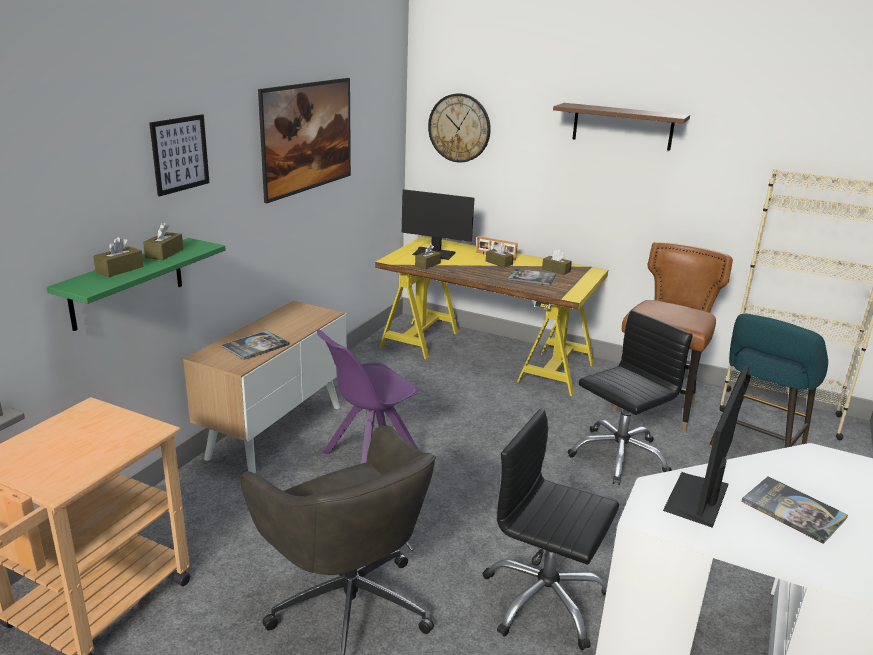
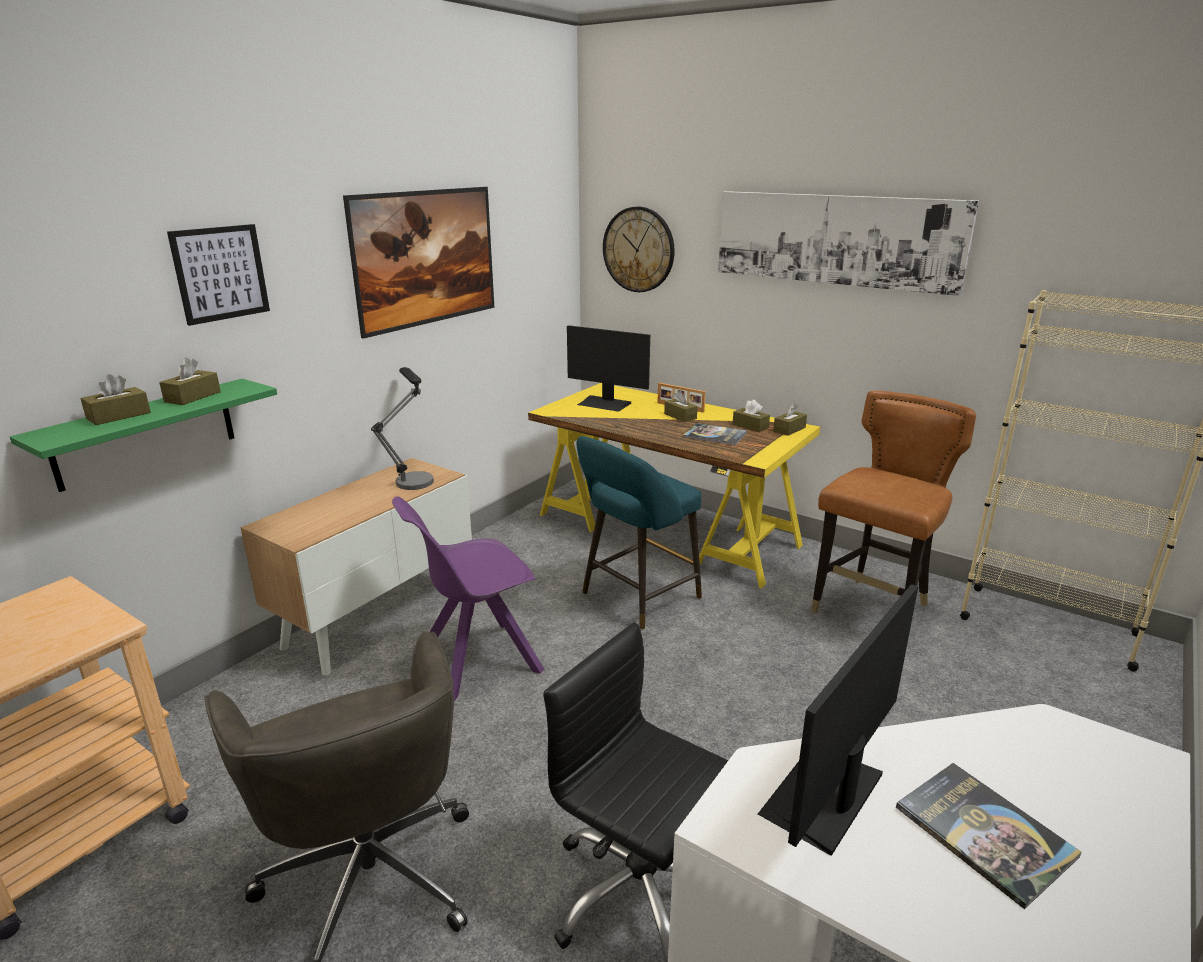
camera: 10 degrees right, 0 degrees up
book [222,331,290,360] -> none
brown tissue box [415,244,441,269] -> brown tissue box moved to [773,403,807,436]
brown shelf [553,103,690,151] -> picture [718,191,979,296]
black office chair [568,310,693,485] -> none
turquoise stool [710,314,828,448] -> turquoise stool moved to [577,436,702,630]
none -> table lamp [371,367,434,490]

